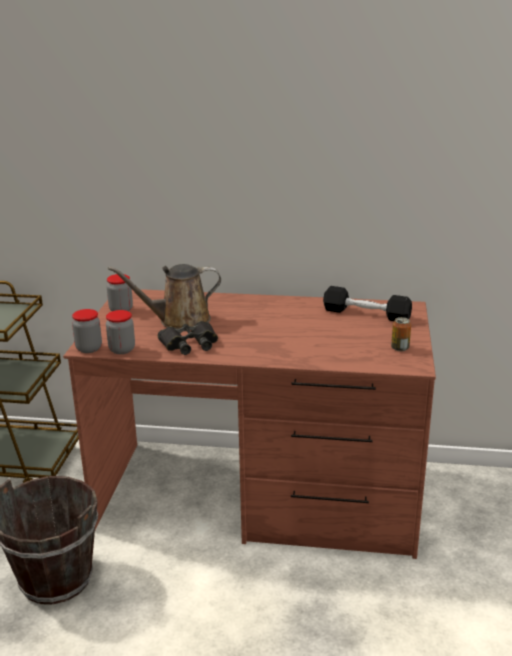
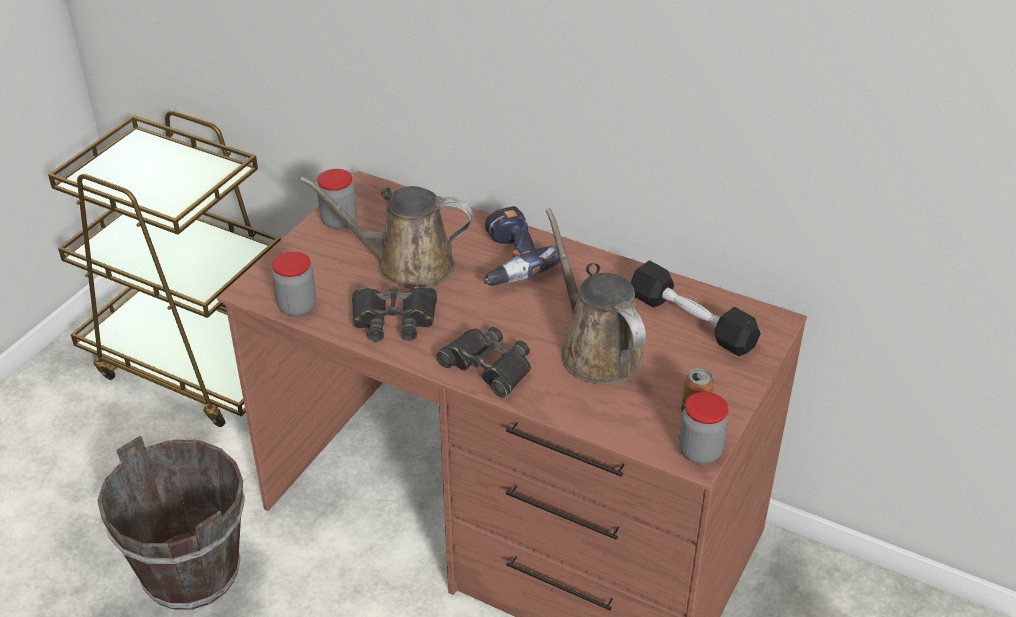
camera: 20 degrees right, 15 degrees up
jar [72,309,102,353] -> jar moved to [679,392,728,464]
none -> black binoculars [436,327,531,398]
none -> power drill [484,206,560,286]
none -> brown watering can [545,208,646,385]

